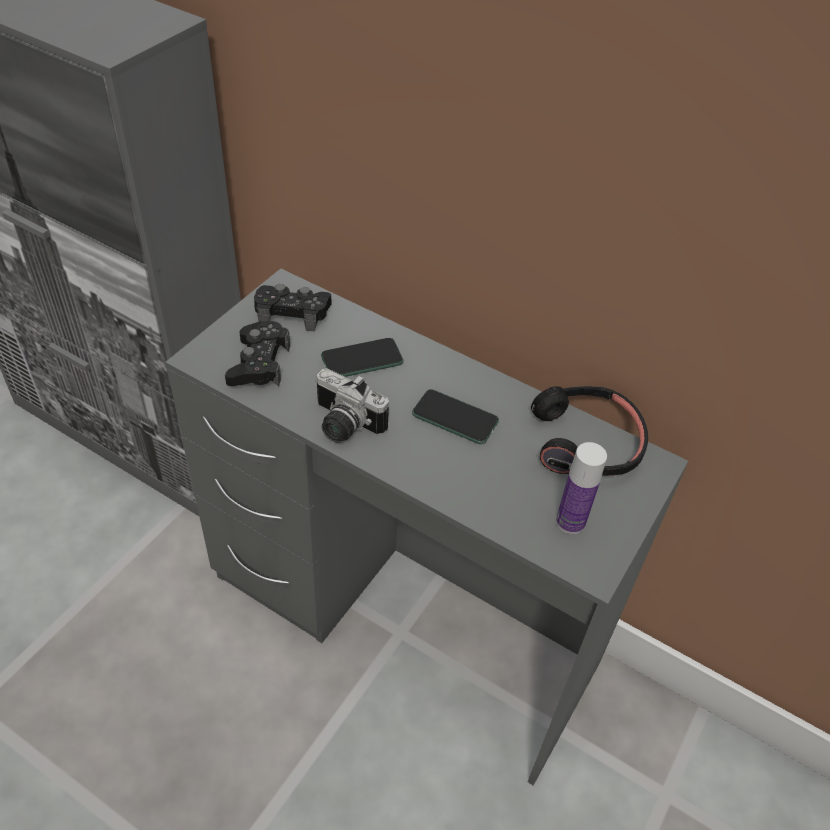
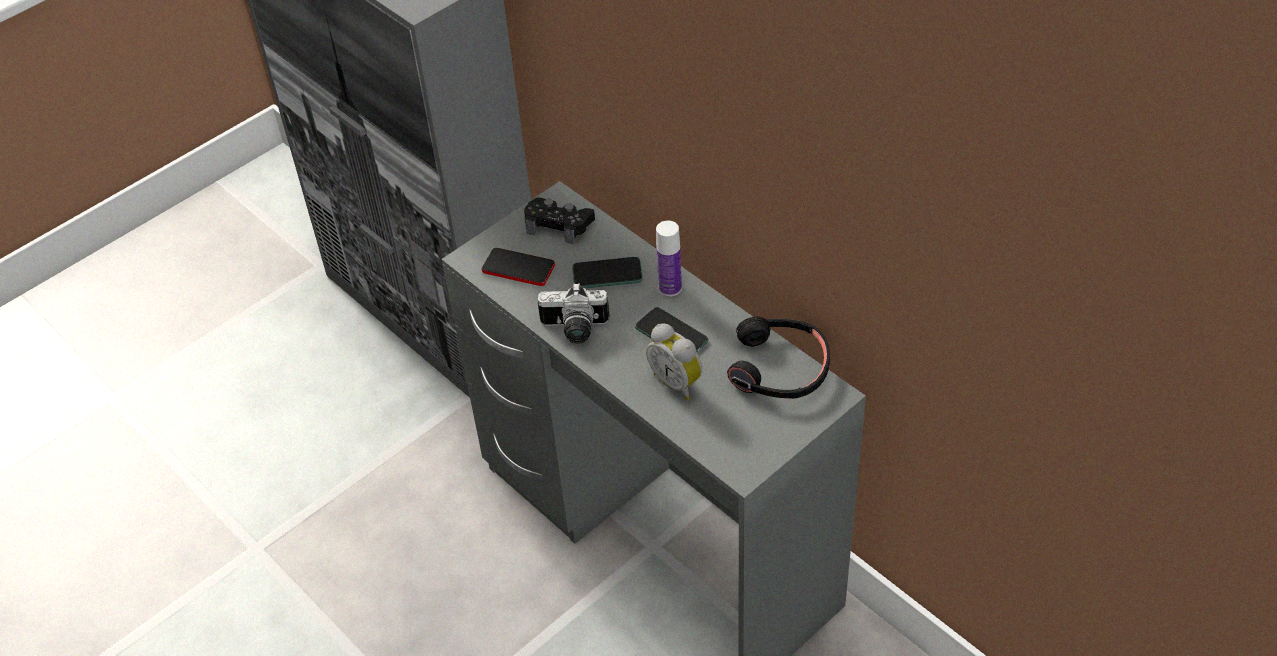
camera: 20 degrees right, 0 degrees up
black game controller [225,321,290,386] -> phone [482,248,555,286]
camera [315,368,389,443] -> camera turned 45 degrees counterclockwise [538,283,610,344]
bottle [556,442,607,534] -> bottle moved to [656,221,682,297]
none -> alarm clock [646,323,702,400]

